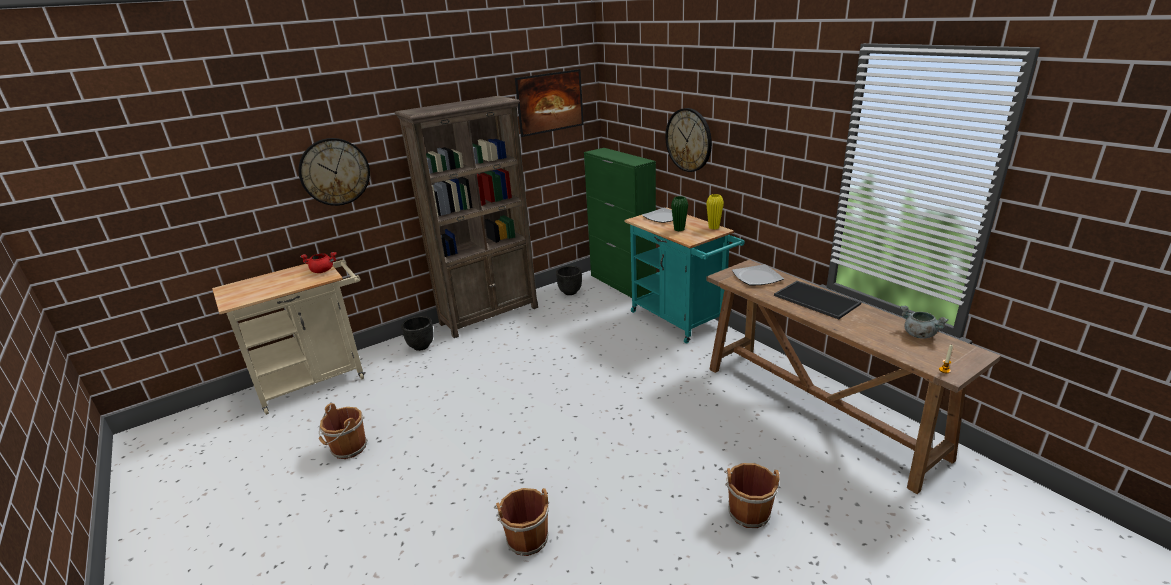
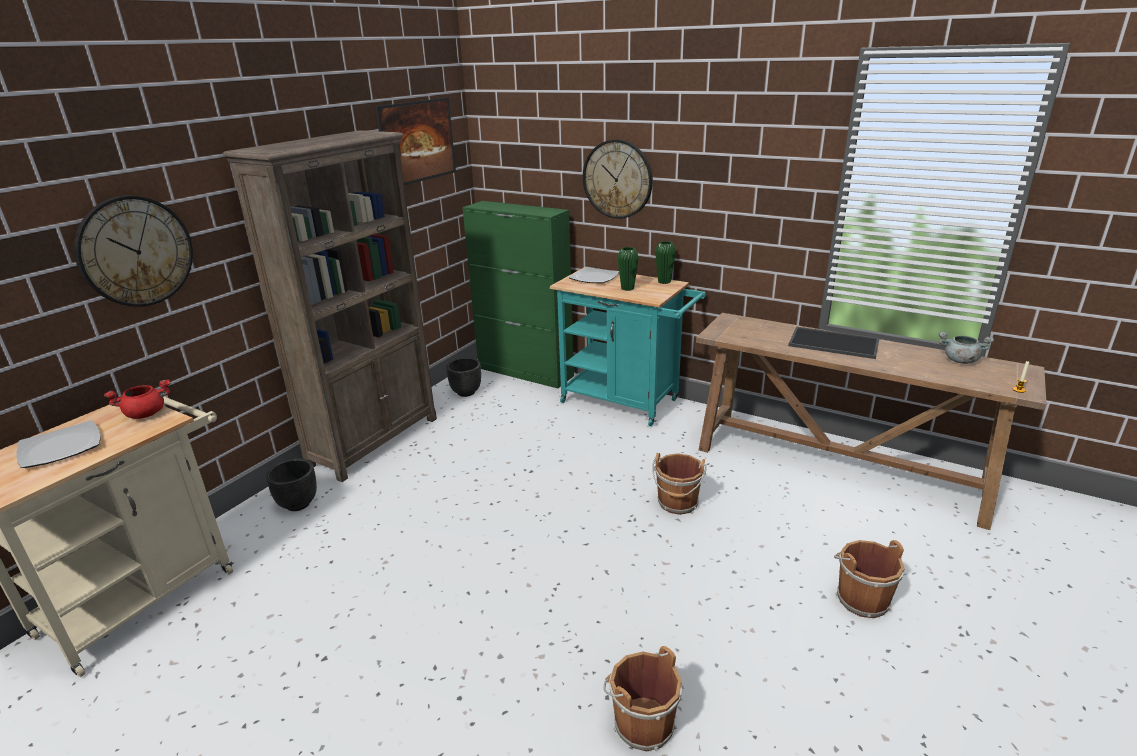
camera: 25 degrees left, 0 degrees up
brown bucket [319,403,368,459] -> brown bucket moved to [652,453,707,515]
yellow vase [706,194,724,230] -> green vase [655,241,676,284]
plate [732,264,784,286] -> plate moved to [16,420,101,468]

